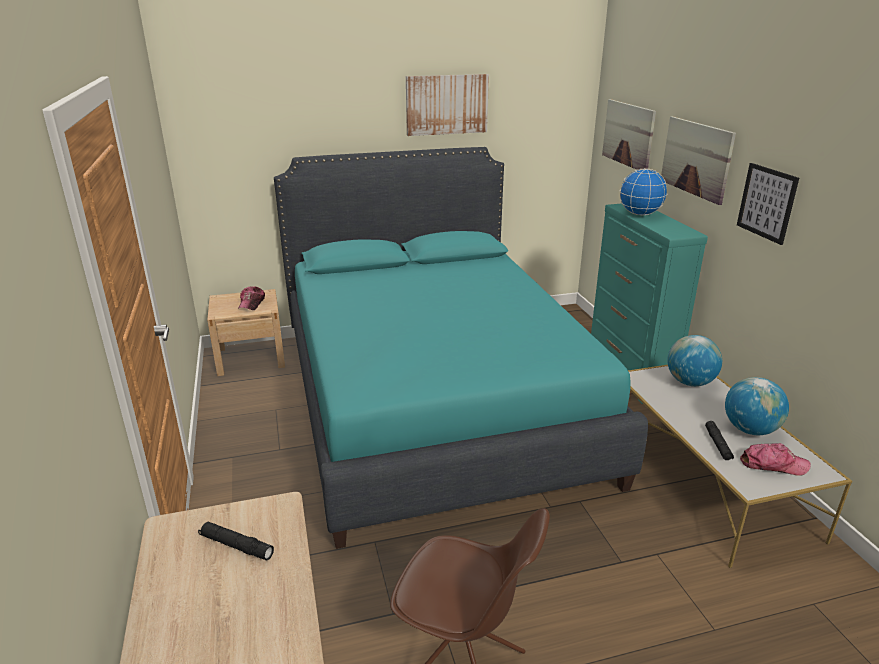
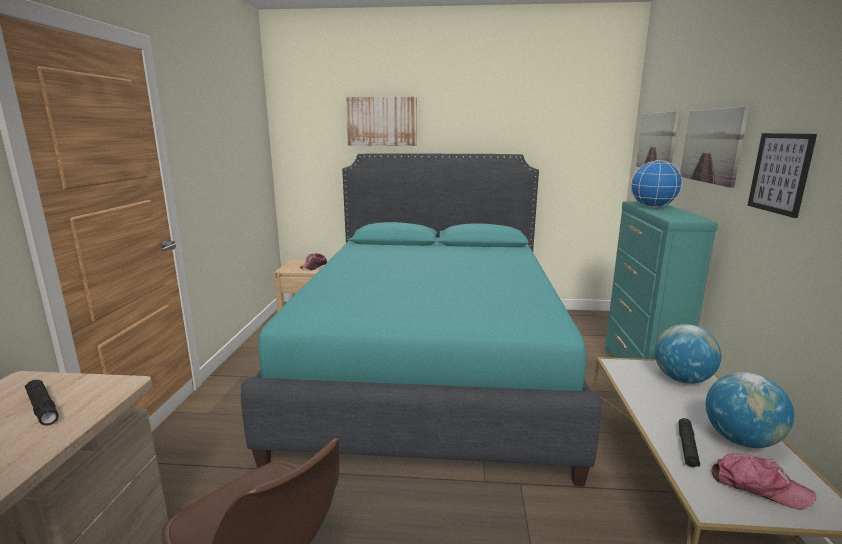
camera: 20 degrees right, 10 degrees down
picture [406,74,489,136] -> picture moved to [346,97,417,146]

